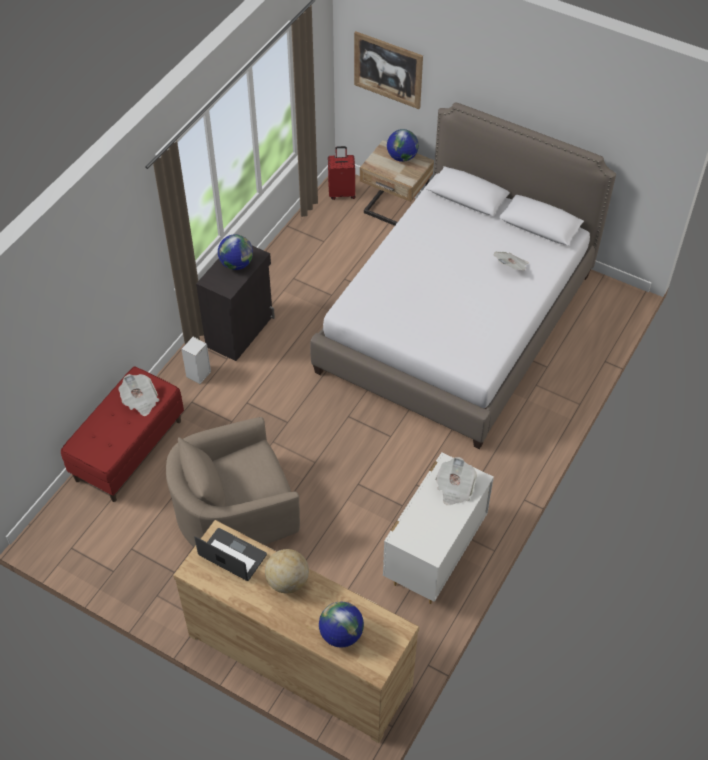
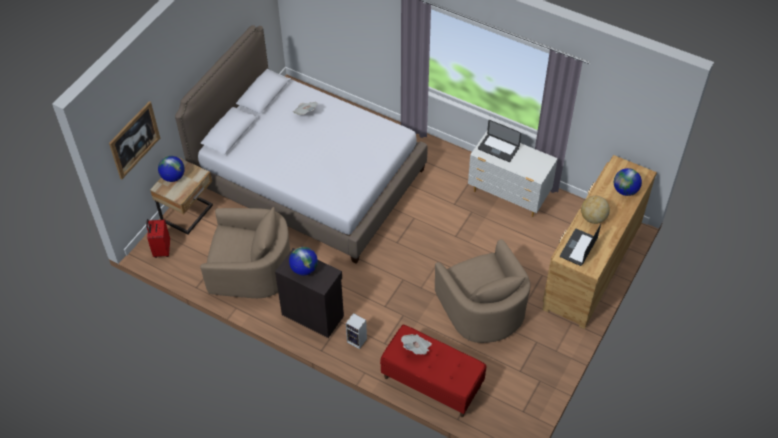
camera: 90 degrees left, 0 degrees up
newspaper [436,457,477,505] -> laptop [478,120,521,162]
none -> beige armchair [200,207,290,298]

